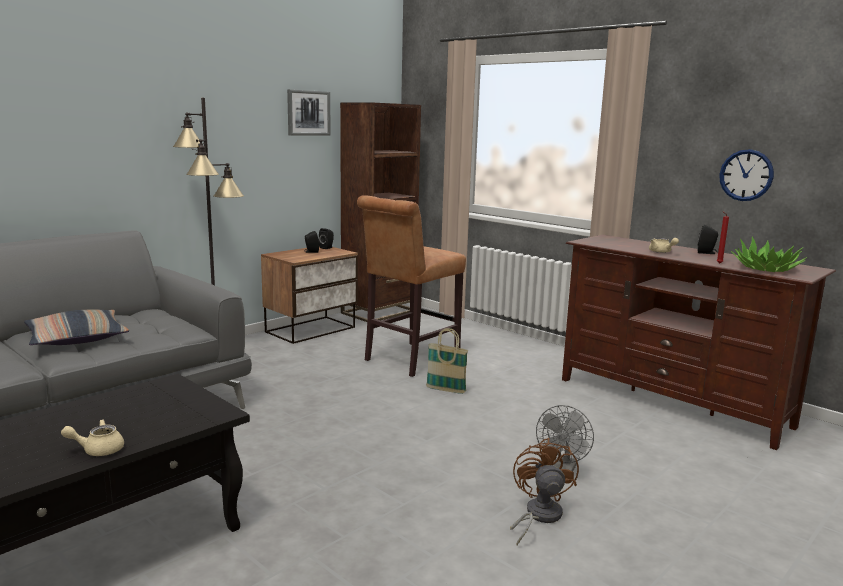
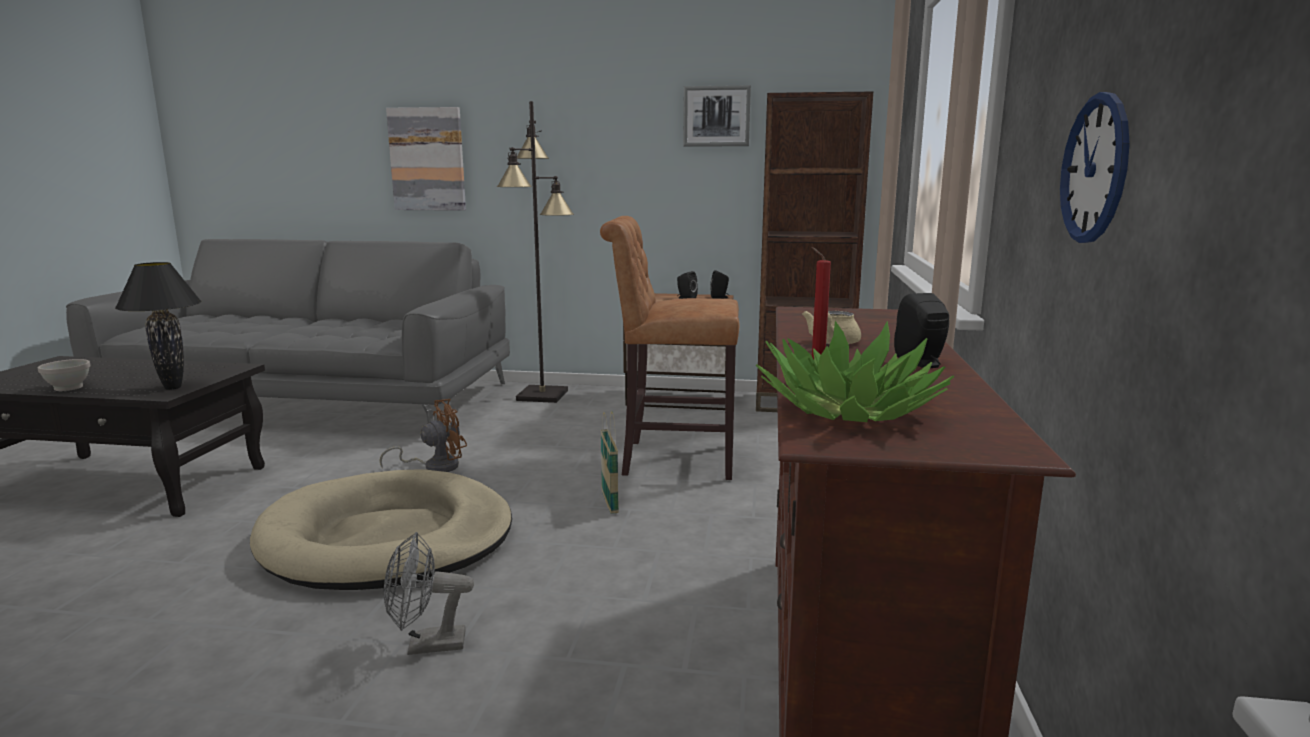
camera: 55 degrees right, 0 degrees up
pillow [24,309,129,345] -> none
beige teapot [61,419,124,456] -> white bowl [38,359,91,391]
brown fan [510,438,579,545] -> brown fan moved to [380,399,467,472]
none -> black table lamp [115,262,202,390]
none -> beige dog bed [250,469,512,590]
none -> picture [386,107,466,211]

